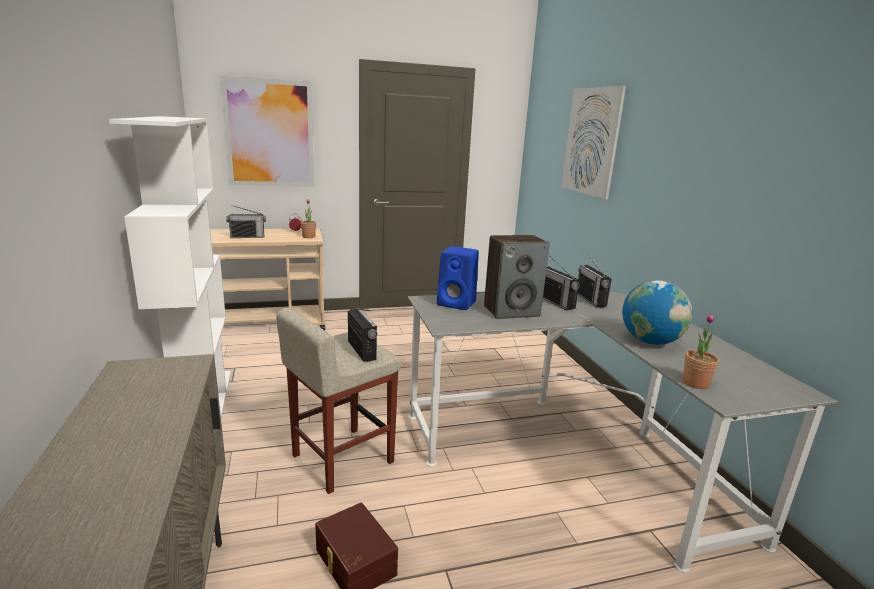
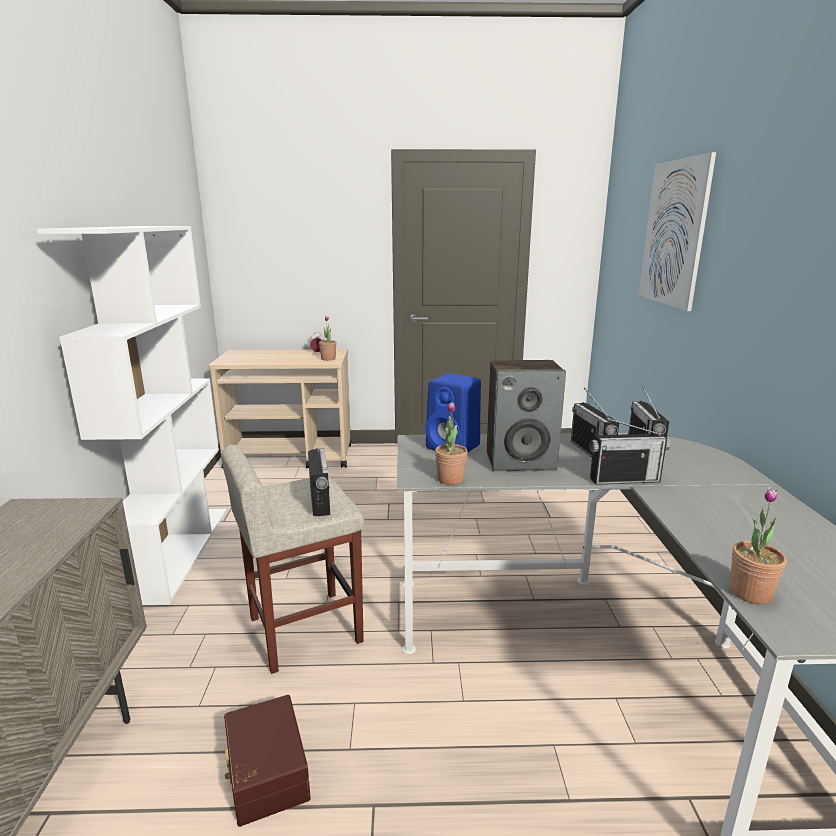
camera: 15 degrees right, 0 degrees up
picture [221,76,314,187] -> none
radio [226,205,266,238] -> radio moved to [590,418,671,485]
globe [622,280,692,345] -> none
none -> potted plant [435,402,467,485]

